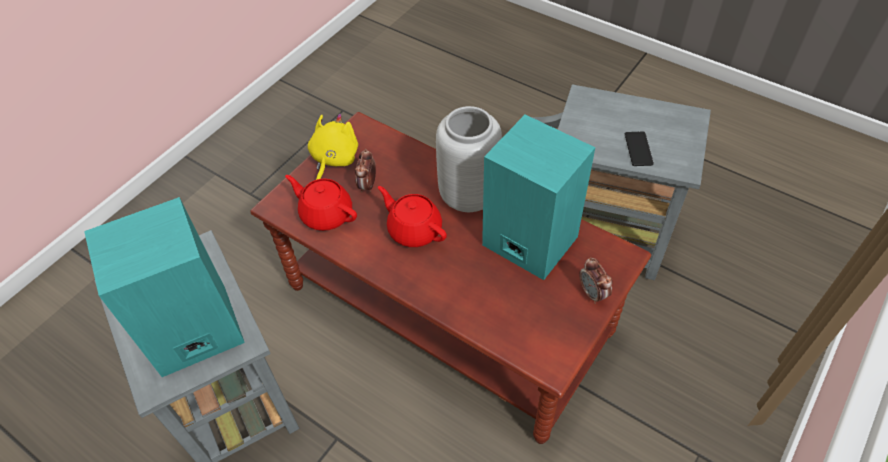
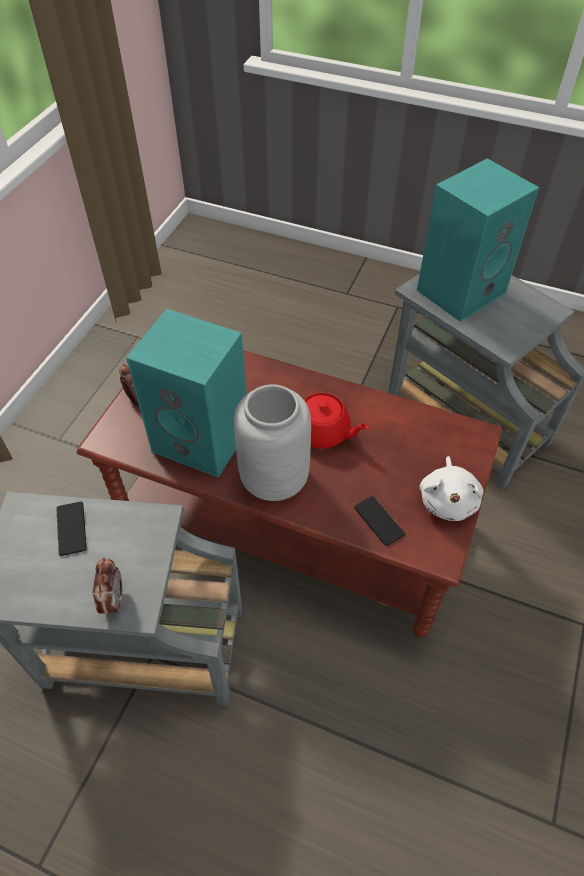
camera: 165 degrees right, 0 degrees up
red teapot [285,175,357,231] -> none
yellow plush toy [308,113,358,180] -> white plush toy [420,456,483,521]
alarm clock [355,149,376,193] -> alarm clock moved to [92,558,122,614]
none -> phone [354,496,405,546]

